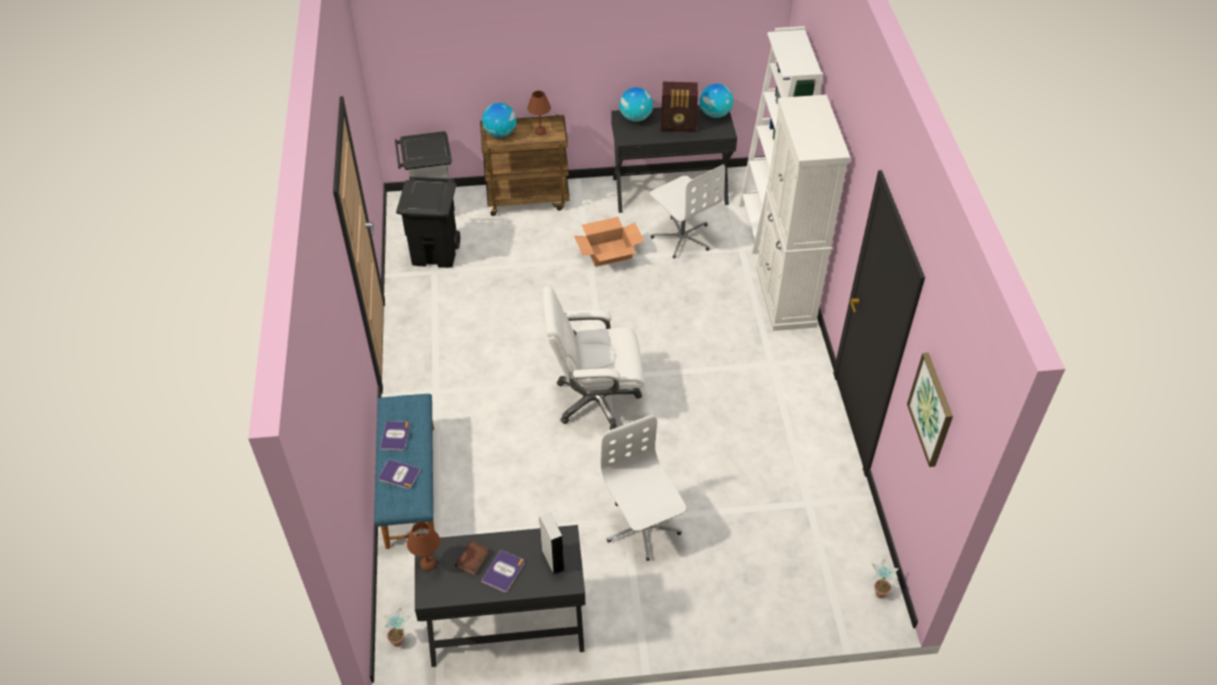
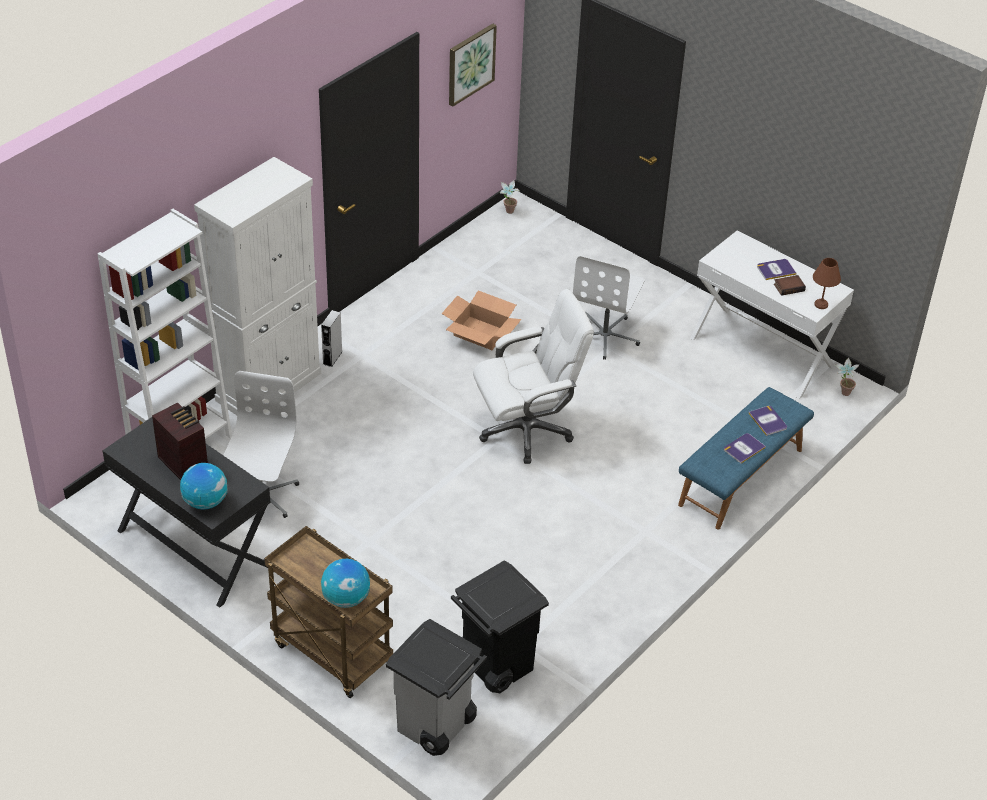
camera: 135 degrees left, 5 degrees down
black desk [415,525,586,667] -> white desk [690,230,854,399]
brown table lamp [527,90,551,135] -> none
grey speaker [539,513,565,575] -> grey speaker moved to [321,310,342,367]
white office chair [542,286,644,430] -> white office chair turned 60 degrees counterclockwise [473,289,594,464]
cardboard box [574,217,644,267] -> cardboard box moved to [441,290,522,350]
globe [699,84,733,118] -> none

